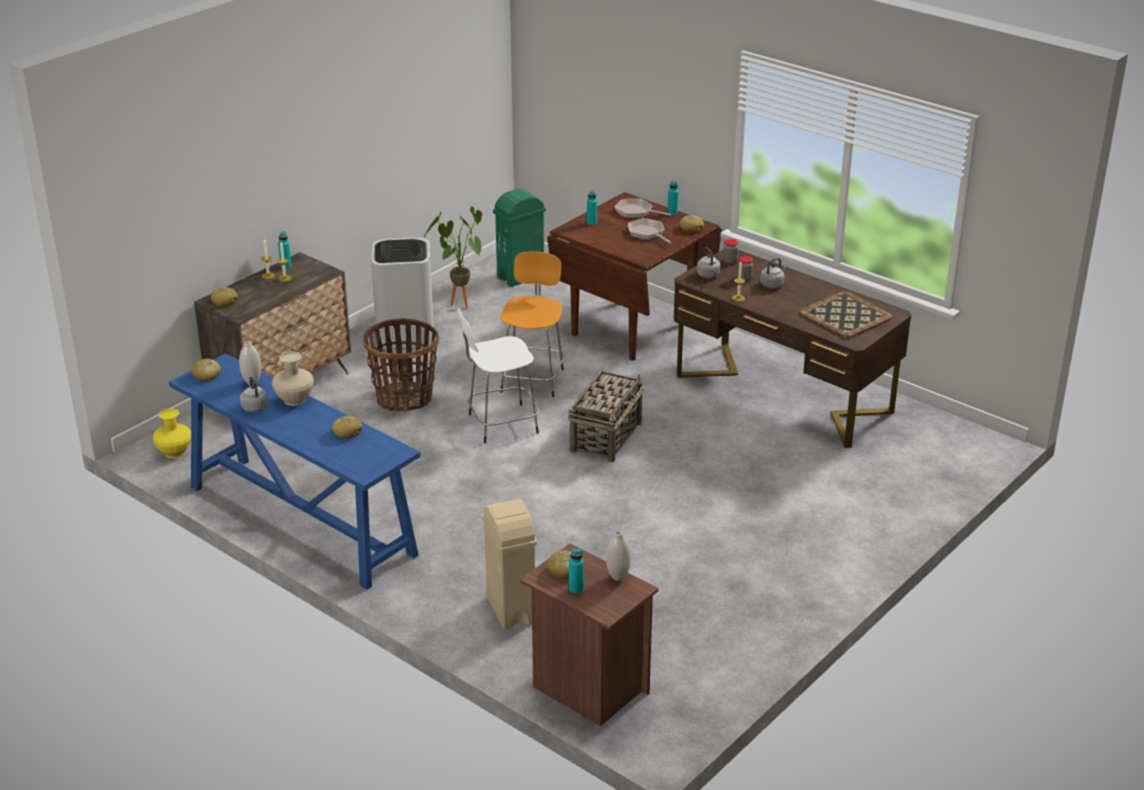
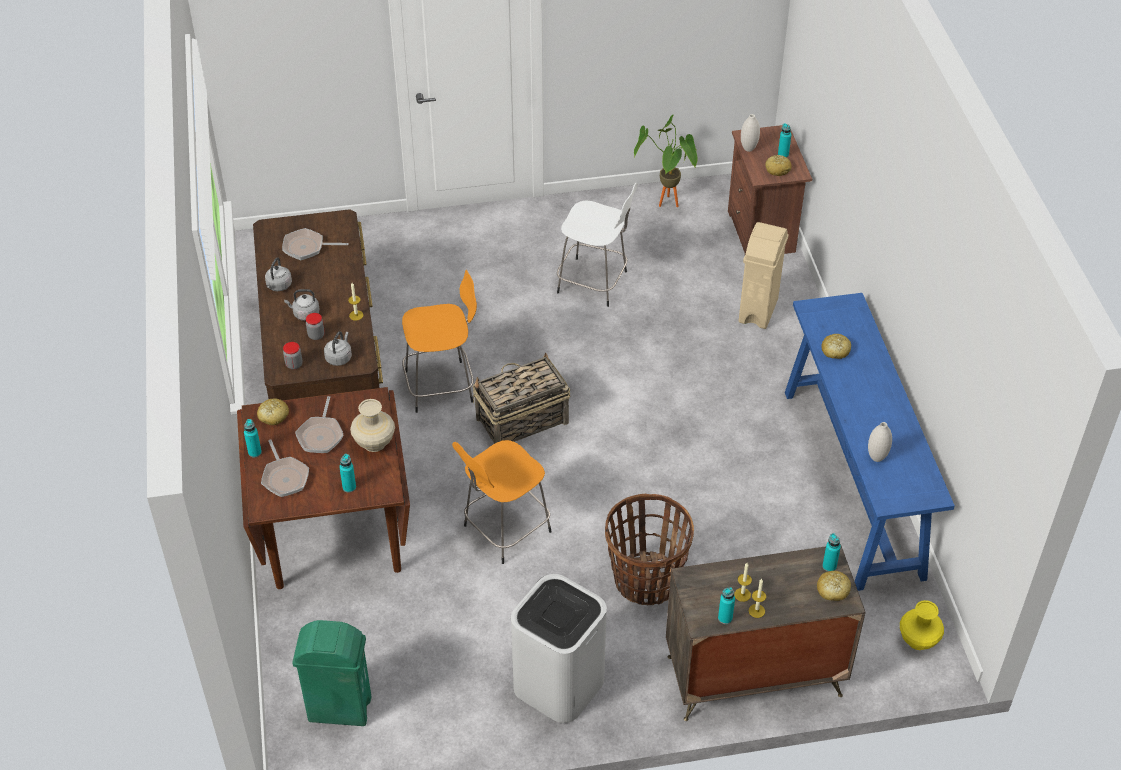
camera: 140 degrees left, 15 degrees up
bread [192,359,221,381] -> none
grey kettle [240,376,268,412] -> grey kettle moved to [265,257,292,291]
beige vase [272,351,314,406] -> beige vase moved to [350,399,395,452]
potted plant [424,206,482,309] -> potted plant moved to [634,115,698,207]
white stool [457,308,539,443] -> white stool moved to [557,183,638,307]
tray [799,291,893,338] -> frying pan [282,228,348,260]
none -> orange stool [402,270,477,413]
none -> turquoise bottle [822,533,841,572]

